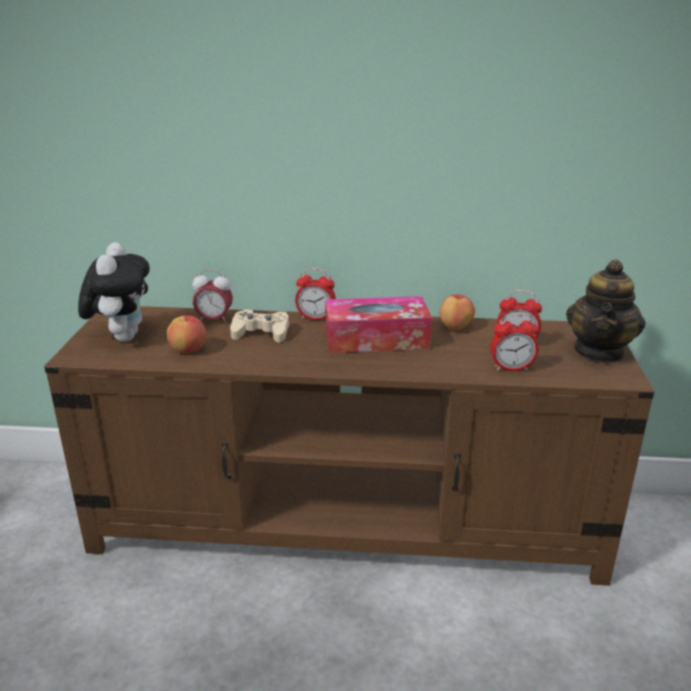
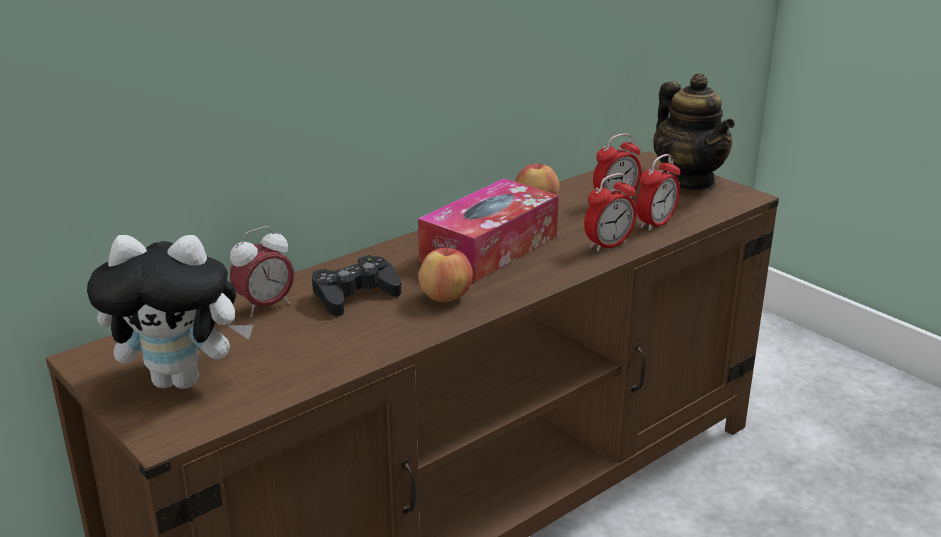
camera: 45 degrees left, 0 degrees up
plush toy [78,242,150,342] -> plush toy turned 135 degrees clockwise [87,235,253,389]
apple [167,315,206,353] -> apple moved to [418,246,473,302]
beige game controller [230,309,289,343] -> black game controller [312,255,401,316]
alarm clock [295,268,336,320] -> alarm clock moved to [584,173,637,252]

